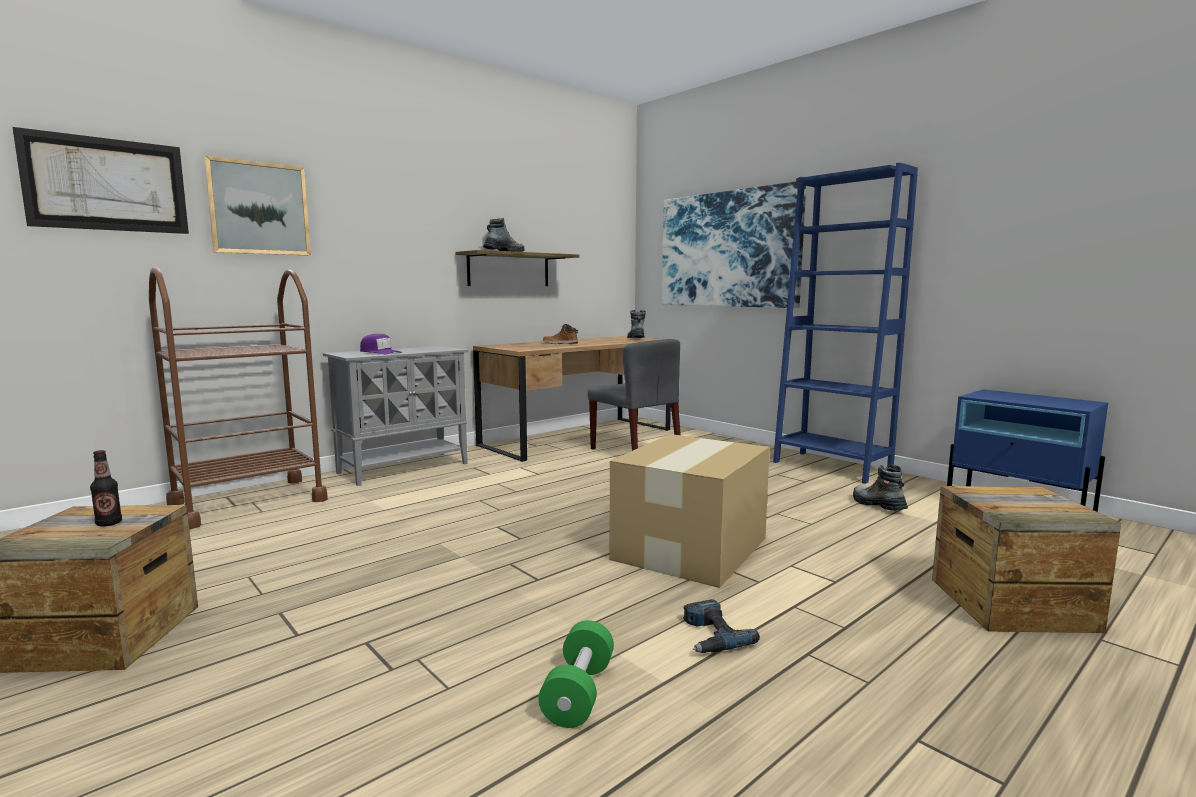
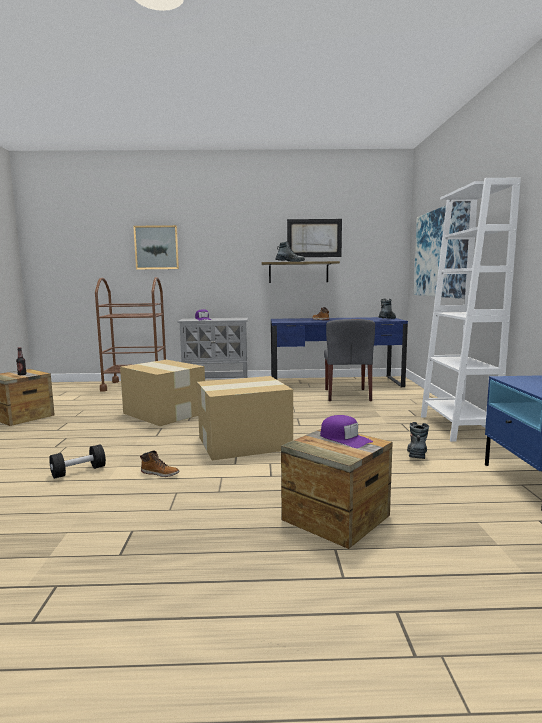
camera: 40 degrees right, 0 degrees up
picture [12,127,189,234] -> picture moved to [287,219,342,257]
brown desk [473,336,671,462] -> blue desk [271,317,408,387]
green dumbbell [538,620,614,728] -> black dumbbell [49,444,106,479]
power drill [683,599,760,653] -> boot [140,451,180,477]
blue bookcase [773,163,918,484] -> white bookcase [421,178,521,442]
none -> cardboard box [120,360,205,426]
none -> purple cap [320,415,373,448]

